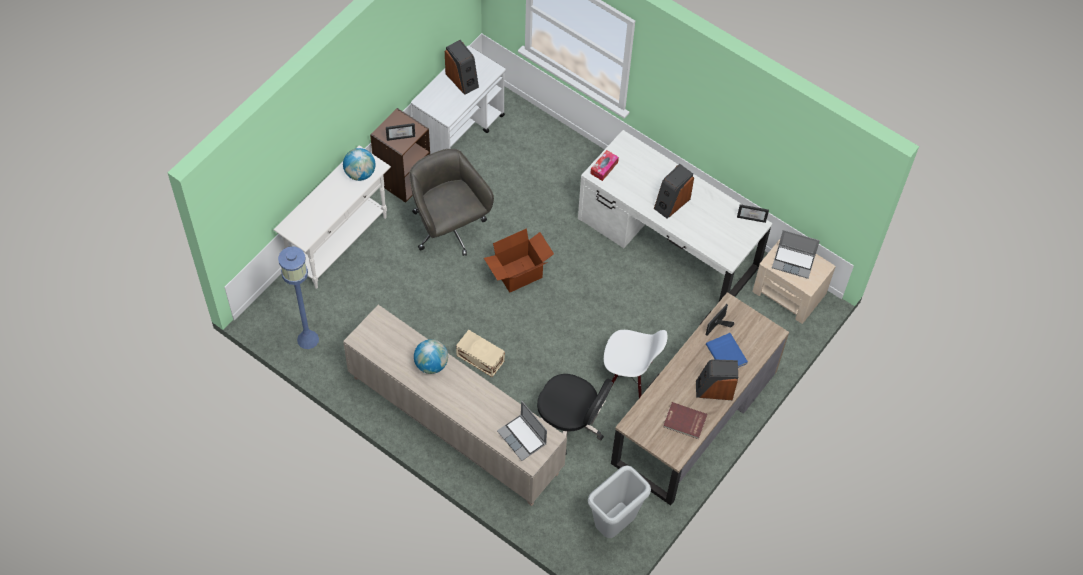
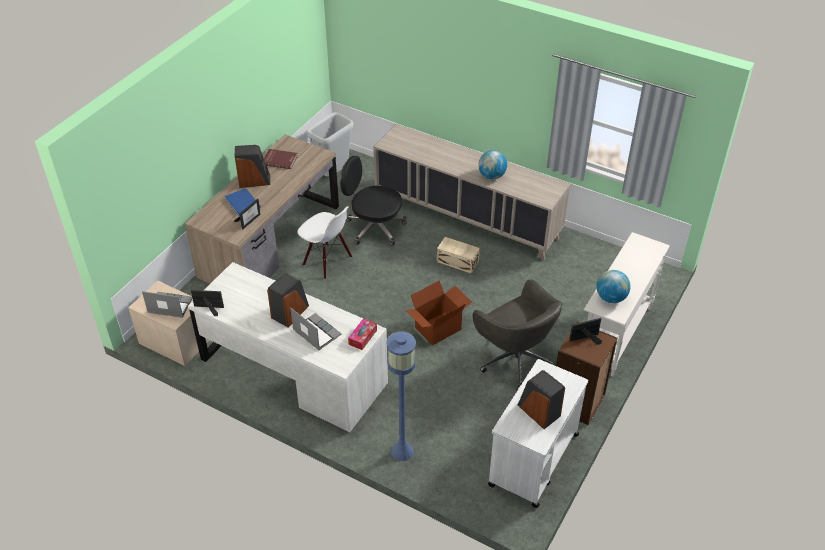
camera: 175 degrees right, 15 degrees down
blue floor lamp [278,247,319,349] -> blue floor lamp moved to [386,332,416,461]
laptop [497,401,547,461] -> laptop moved to [290,308,341,350]
white chair [604,330,667,398] -> white chair turned 150 degrees counterclockwise [297,206,352,279]

